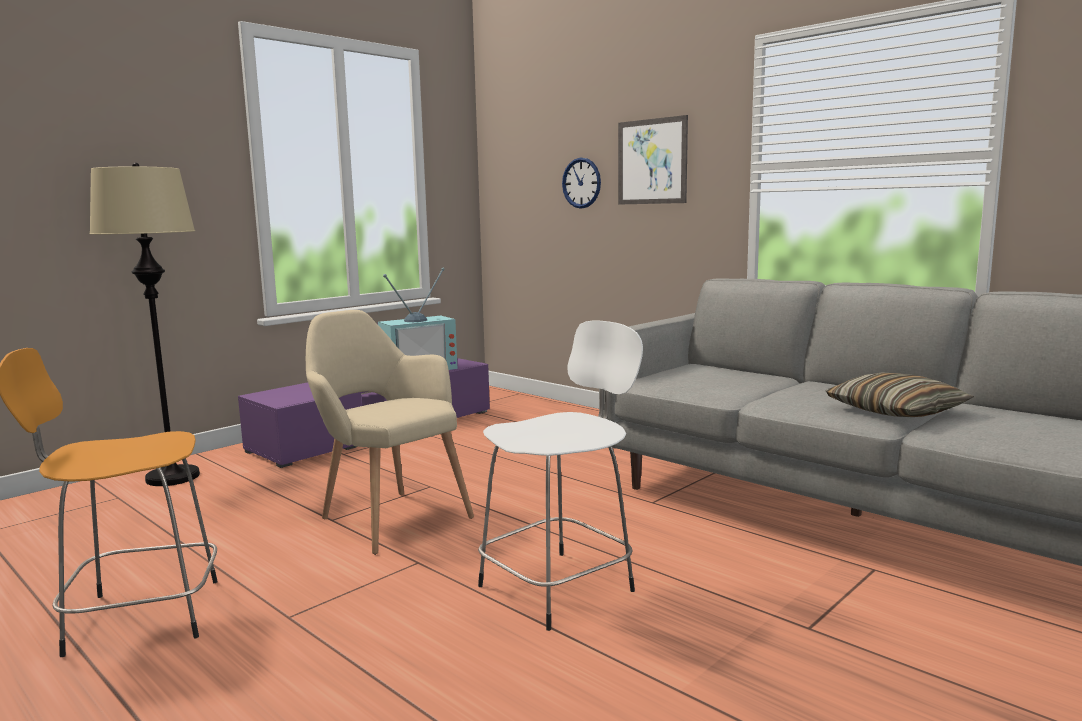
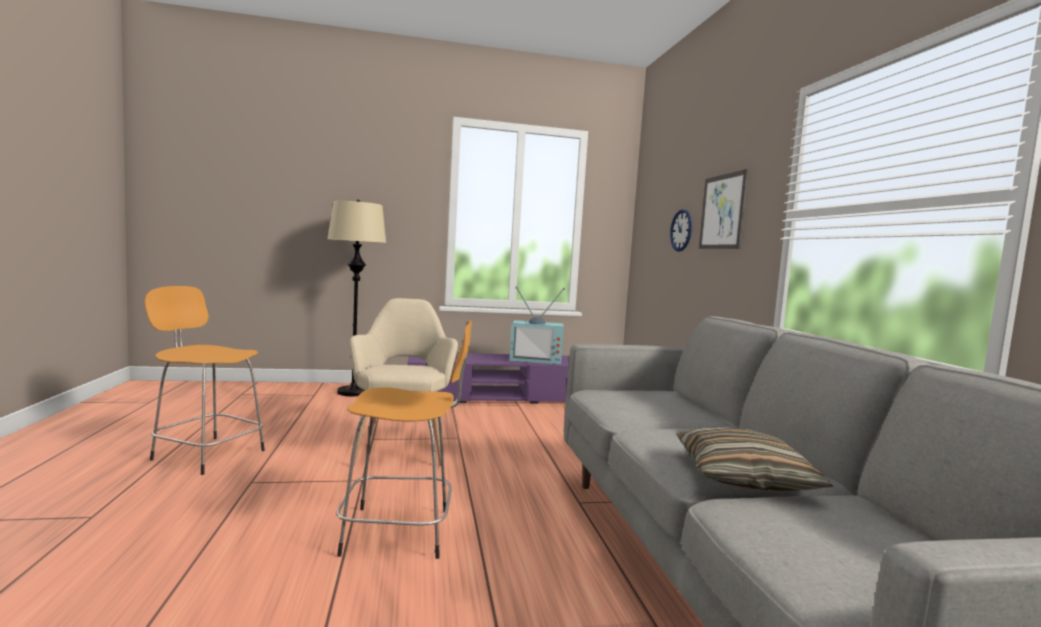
camera: 35 degrees right, 5 degrees down
white stool [478,320,643,631] -> orange stool [336,320,472,559]

